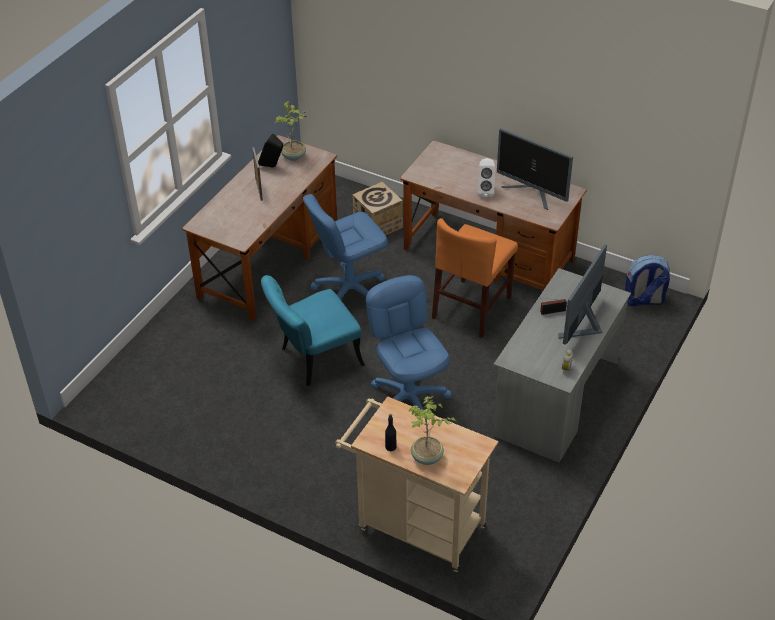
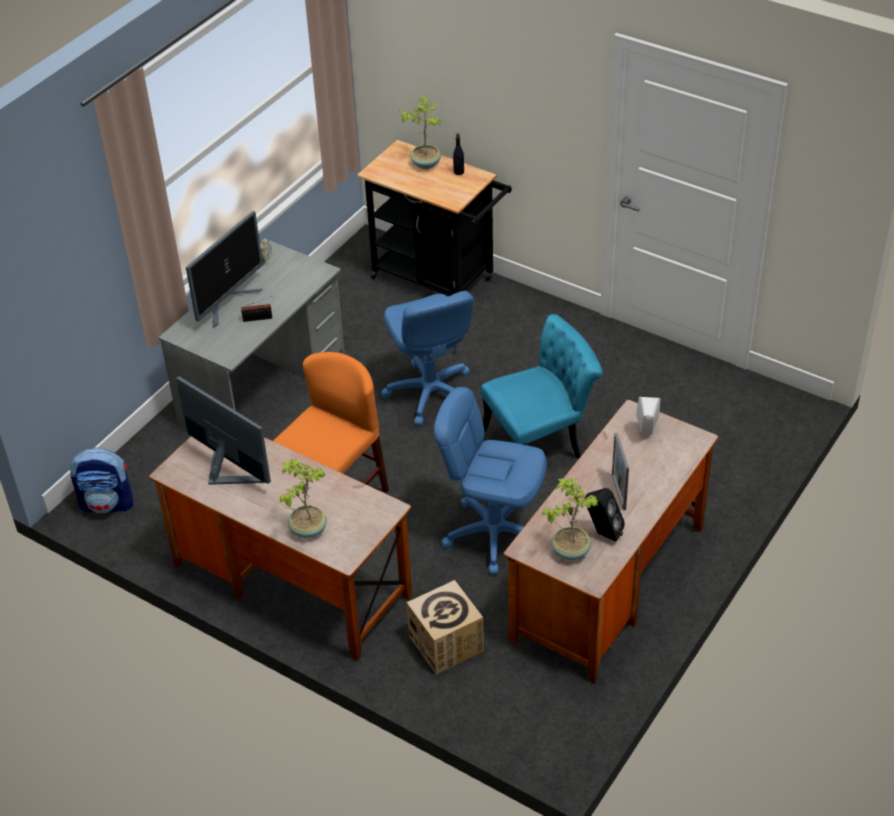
camera: 175 degrees left, 0 degrees up
blue office chair [303,194,388,300] -> blue office chair turned 135 degrees counterclockwise [434,387,547,574]
beige cart [335,396,498,572] -> black cart [357,140,512,296]
white speaker [478,158,495,198] -> white speaker moved to [636,397,660,436]
none -> potted plant [280,459,327,538]

